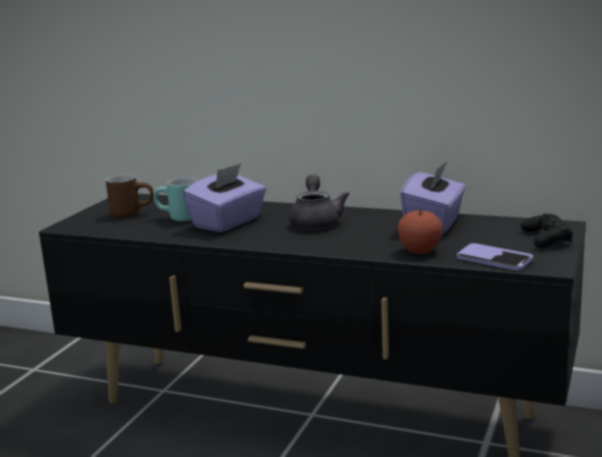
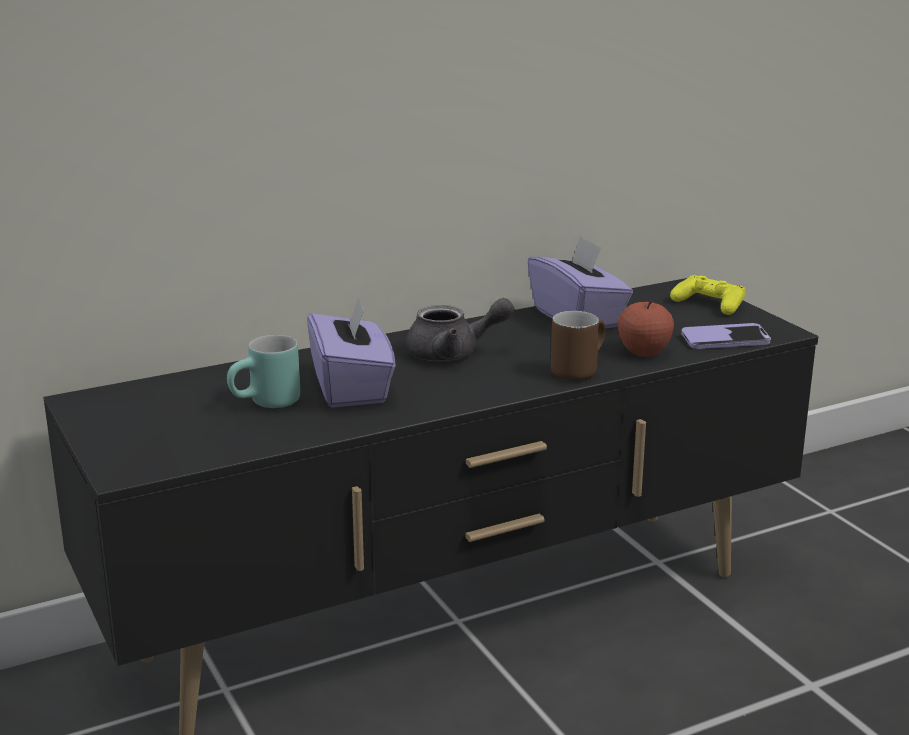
camera: 50 degrees left, 5 degrees up
brown mug [106,174,154,217] -> brown mug moved to [551,311,606,380]
grey teapot [289,174,350,229] -> grey teapot turned 135 degrees clockwise [406,298,514,361]
black game controller [521,213,573,248] -> yellow game controller [670,275,746,315]

